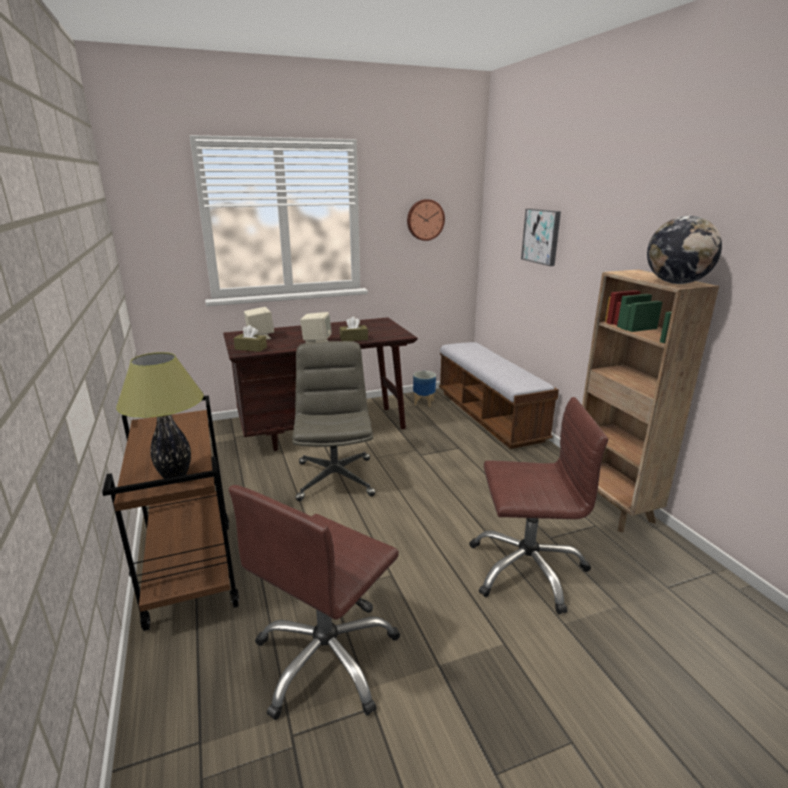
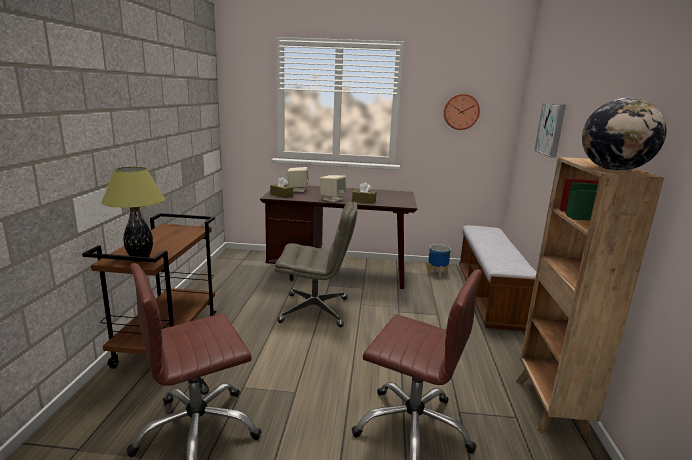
camera: 25 degrees right, 5 degrees down
grey office chair [292,341,375,501] -> grey office chair turned 75 degrees clockwise [275,201,357,327]

